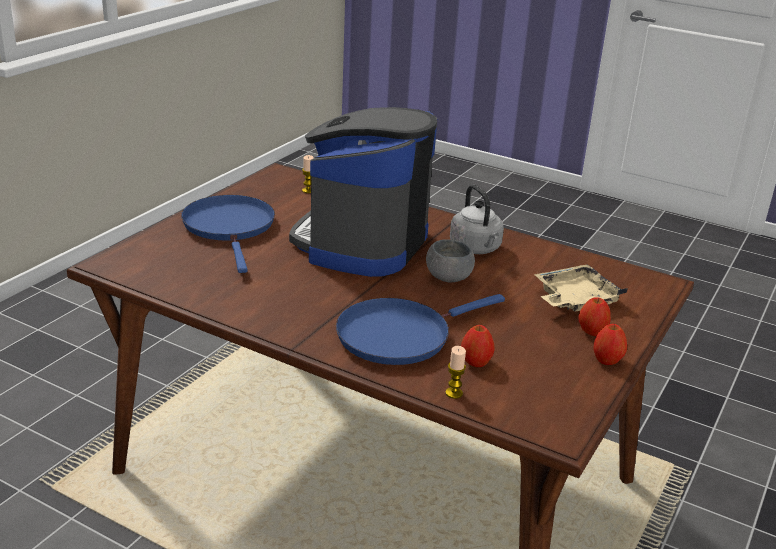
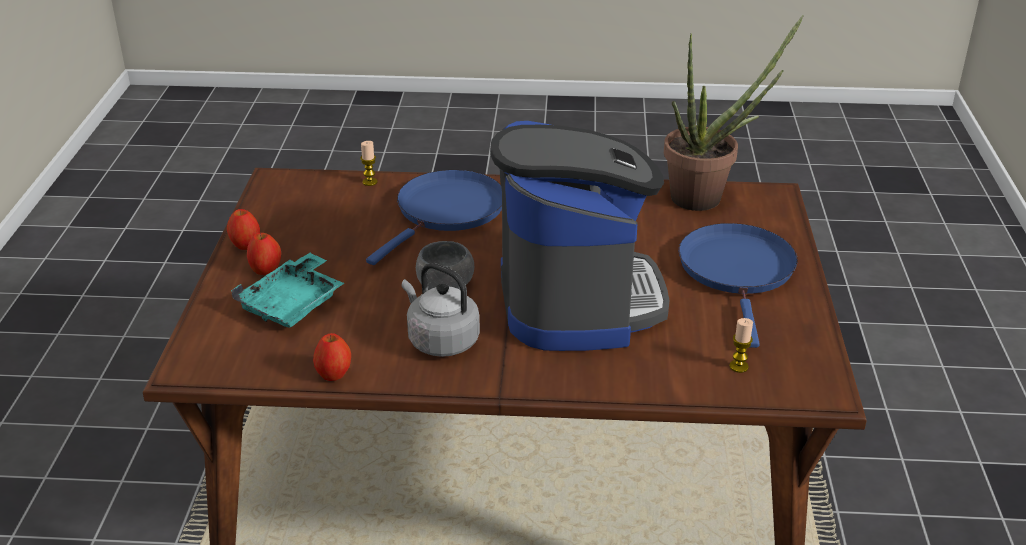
camera: 155 degrees right, 5 degrees up
blue frying pan [181,195,275,273] -> blue frying pan turned 135 degrees counterclockwise [679,223,798,348]
apple [461,325,495,367] -> apple moved to [313,333,351,381]
beige tray [534,264,628,311] -> turquoise tray [231,253,344,328]
none -> potted plant [664,15,803,211]

